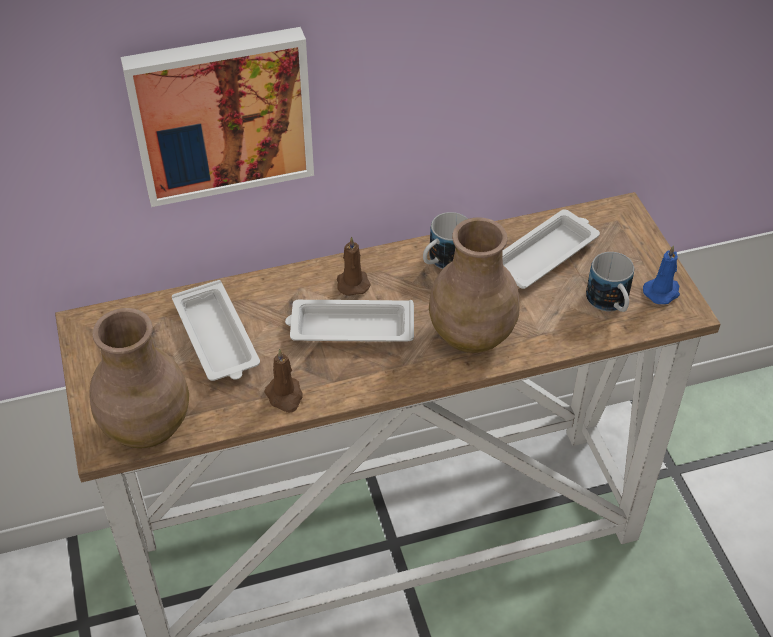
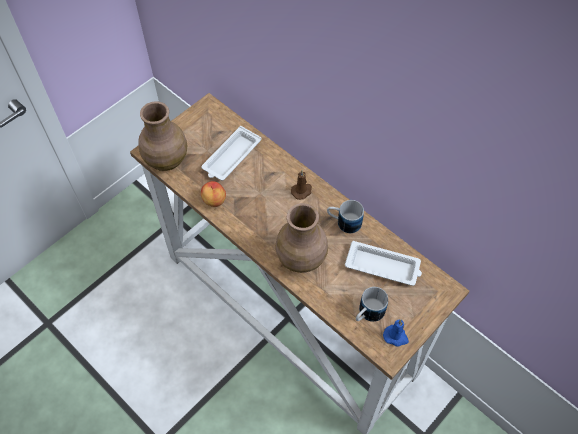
camera: 60 degrees right, 10 degrees up
picture [121,27,314,207] -> none
brown candle [264,349,303,413] -> apple [201,181,226,207]
white tray [285,300,414,342] -> none

